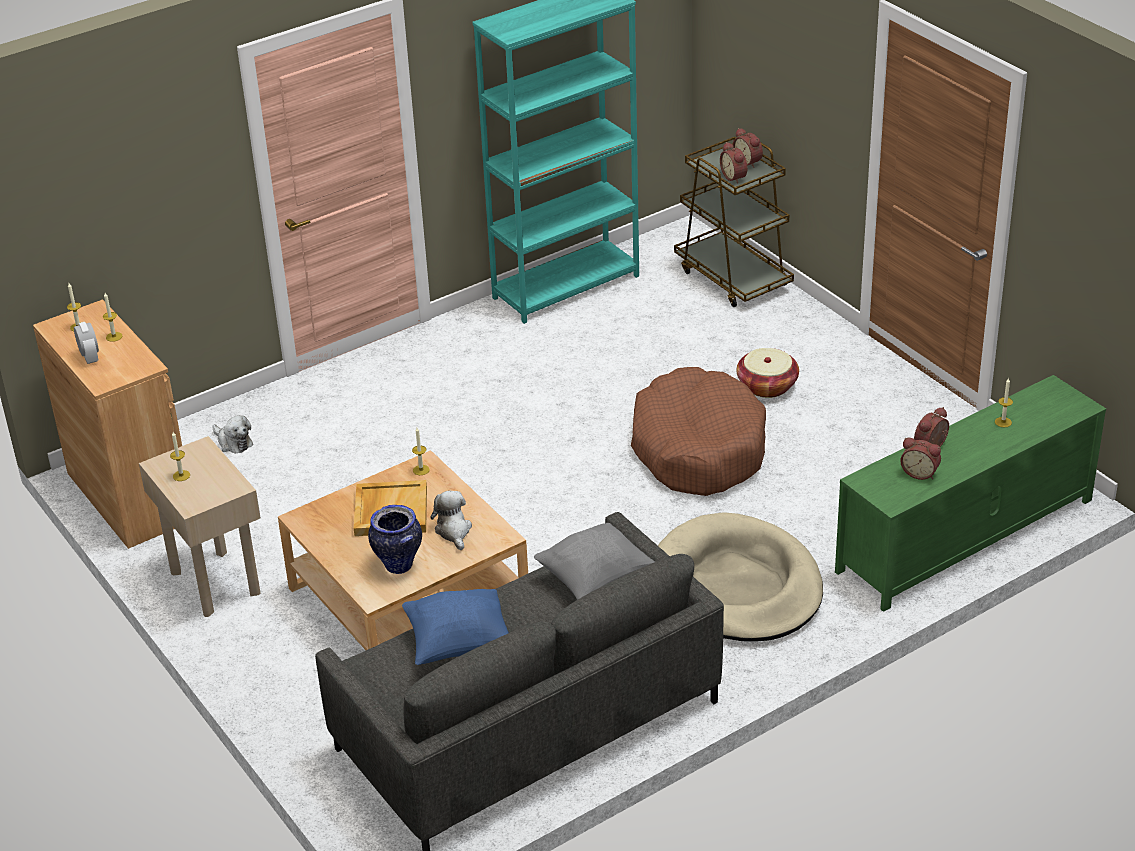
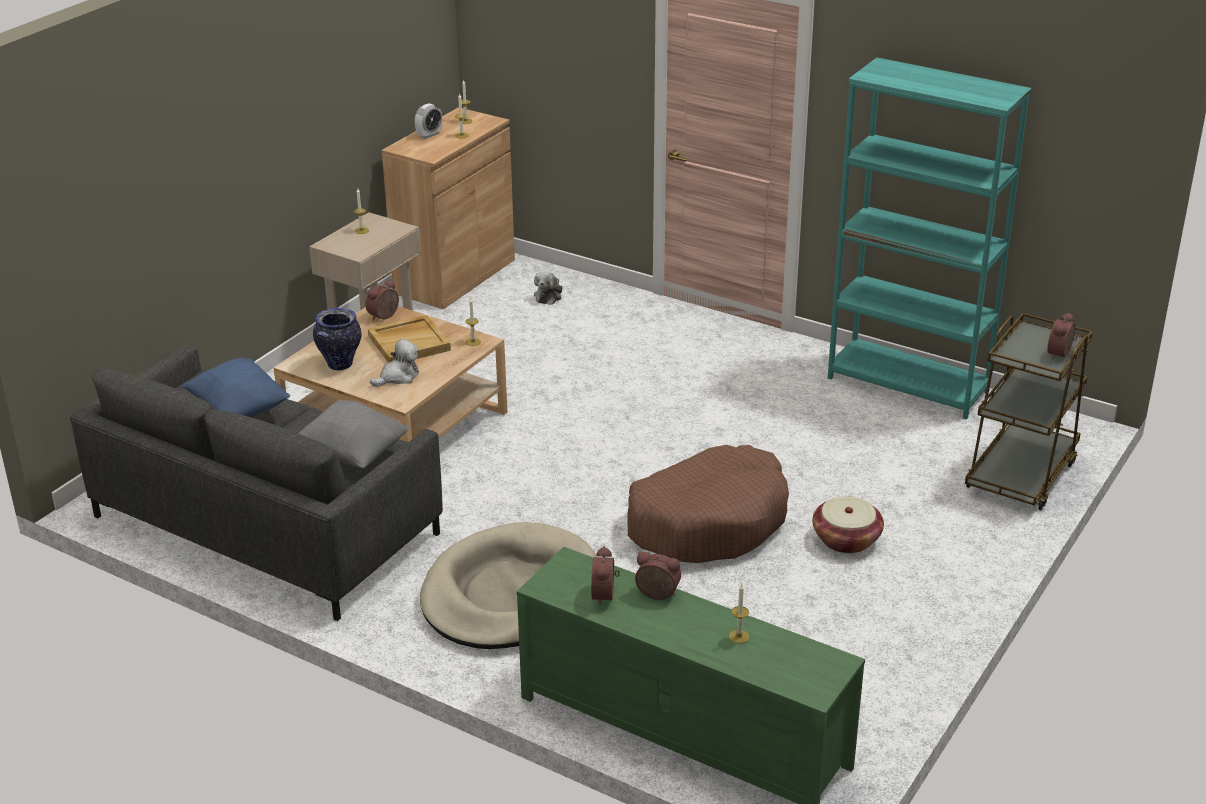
camera: 65 degrees right, 5 degrees down
alarm clock [720,142,747,184] -> alarm clock moved to [365,280,399,320]

